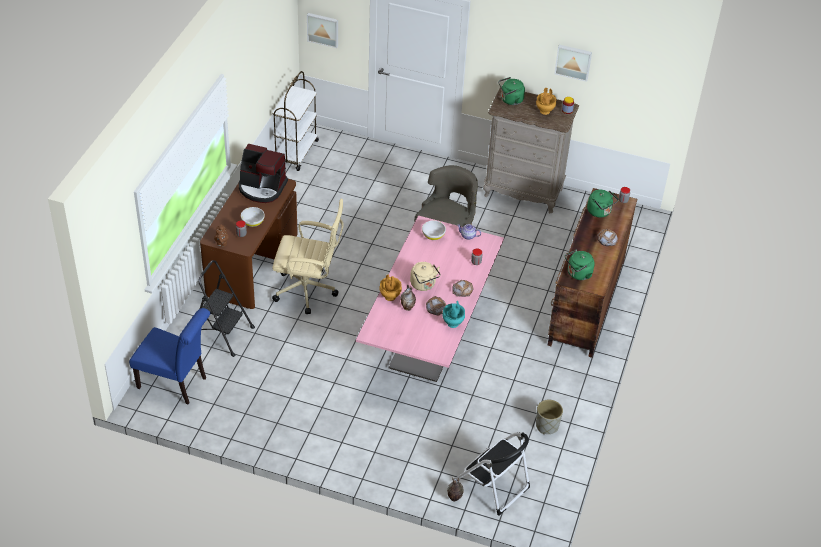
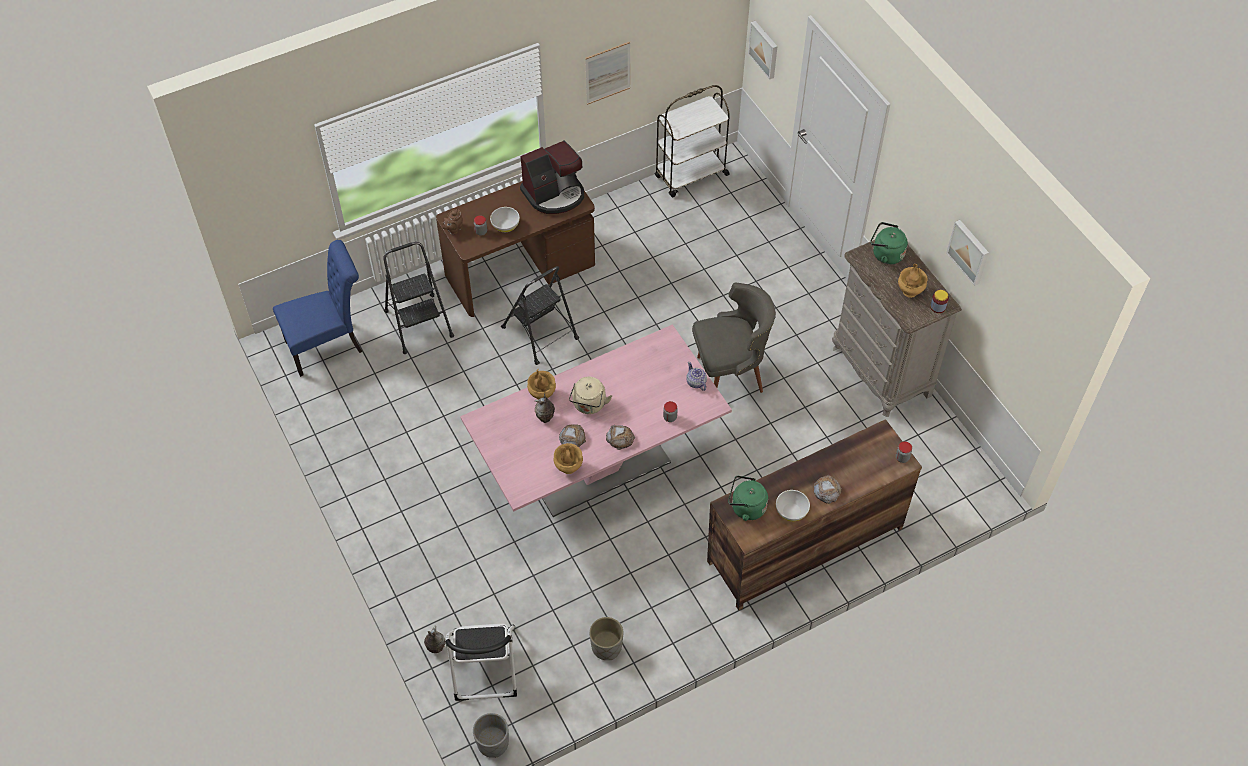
camera: 45 degrees right, 10 degrees up
blue chair [129,308,210,405] -> blue chair turned 90 degrees counterclockwise [273,240,362,377]
coffee machine [239,144,288,203] -> coffee machine turned 90 degrees counterclockwise [520,140,584,214]
beige office chair [272,198,344,314] -> black step ladder [501,266,579,365]
white bowl [422,220,446,240] -> white bowl moved to [776,490,810,521]
turquoise vase [442,300,465,328] -> brown vase [554,443,583,474]
green kettle [587,190,619,217] -> none
none -> grey planter [473,713,509,758]
none -> picture [585,42,631,105]

